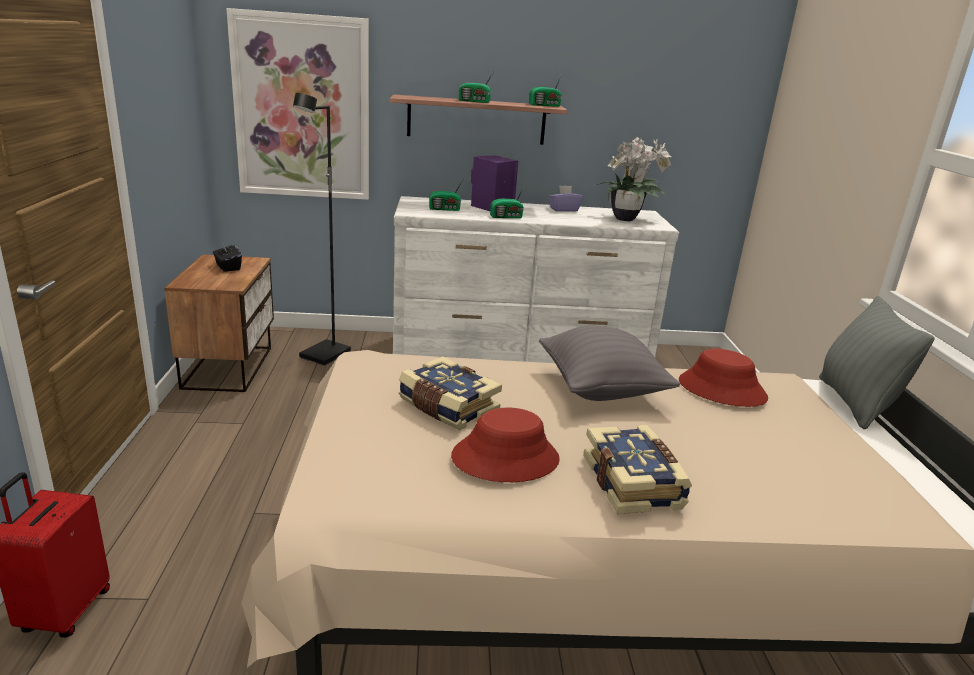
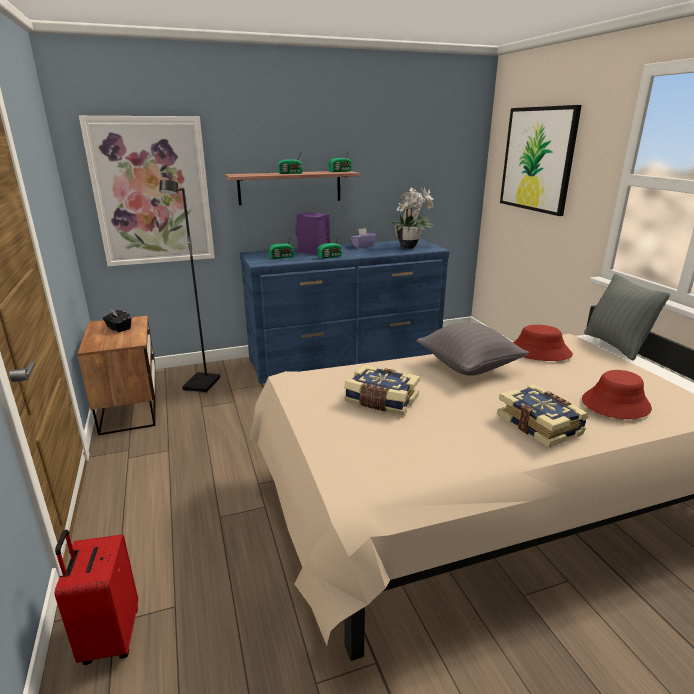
camera: 15 degrees left, 0 degrees up
white dresser [393,196,679,363] -> blue dresser [240,239,450,384]
red hat [451,407,560,482] -> red hat moved to [582,370,652,419]
none -> picture [500,105,582,216]

